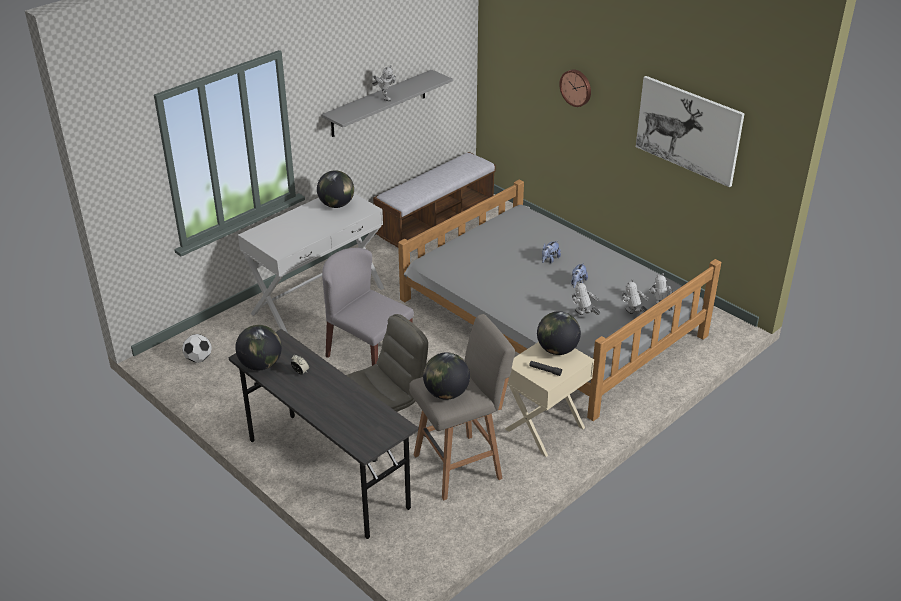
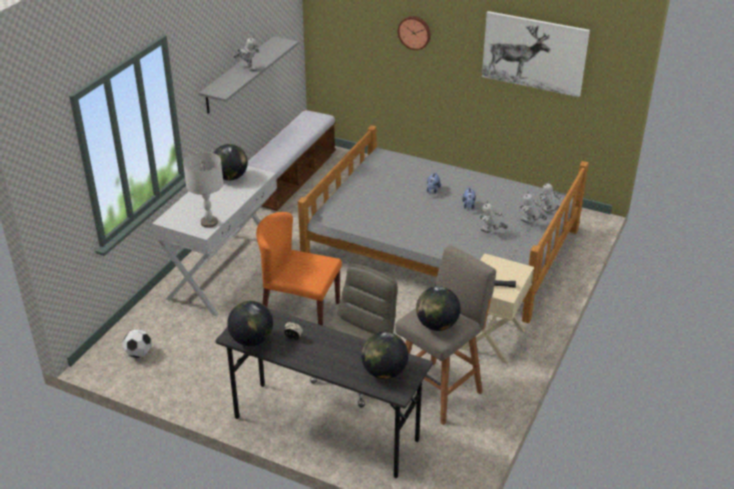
camera: 20 degrees left, 0 degrees up
grey chair [322,248,414,366] -> orange chair [256,212,342,326]
globe [537,311,581,355] -> globe moved to [361,332,408,379]
none -> grey table lamp [183,152,223,228]

